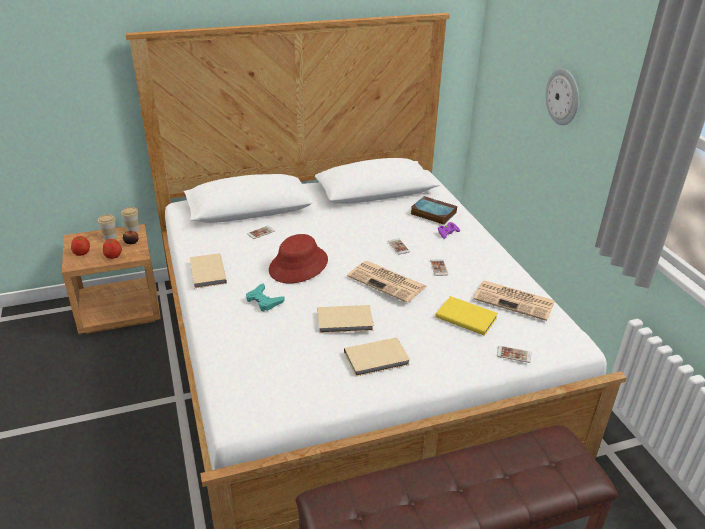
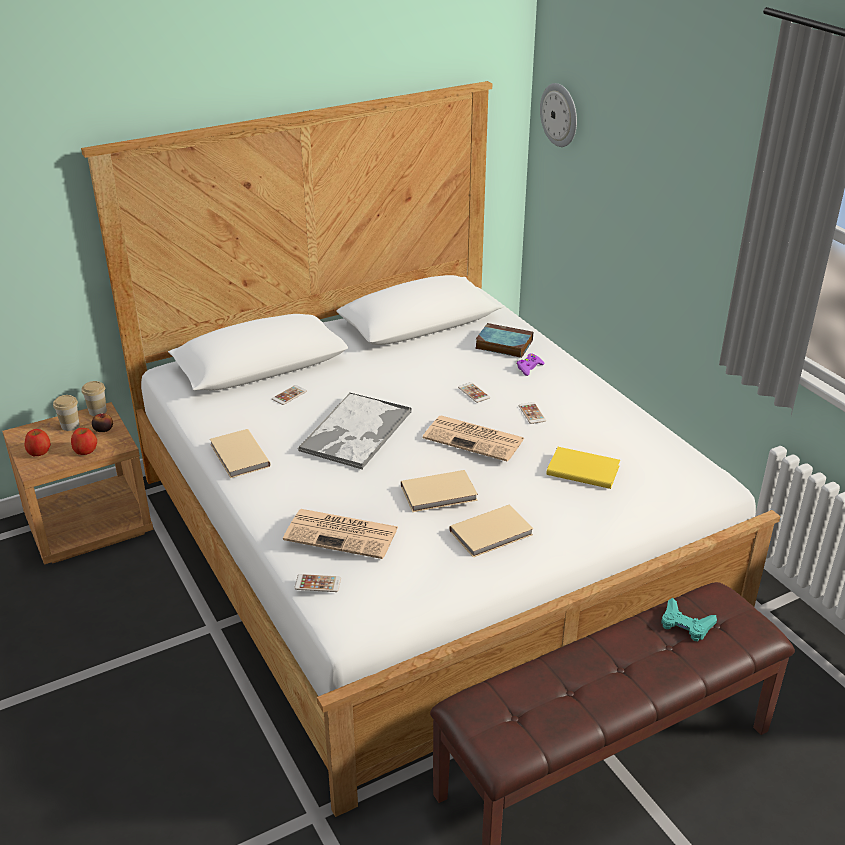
camera: 10 degrees left, 0 degrees up
turquoise game controller [246,284,285,311] -> turquoise game controller moved to [661,598,717,641]
red hat [269,234,328,283] -> tray [298,392,411,470]
newspaper [473,281,555,321] -> newspaper moved to [283,509,398,559]
phone [497,346,531,363] -> phone moved to [294,574,341,592]
wall clock [546,69,579,125] -> wall clock moved to [540,83,577,147]

